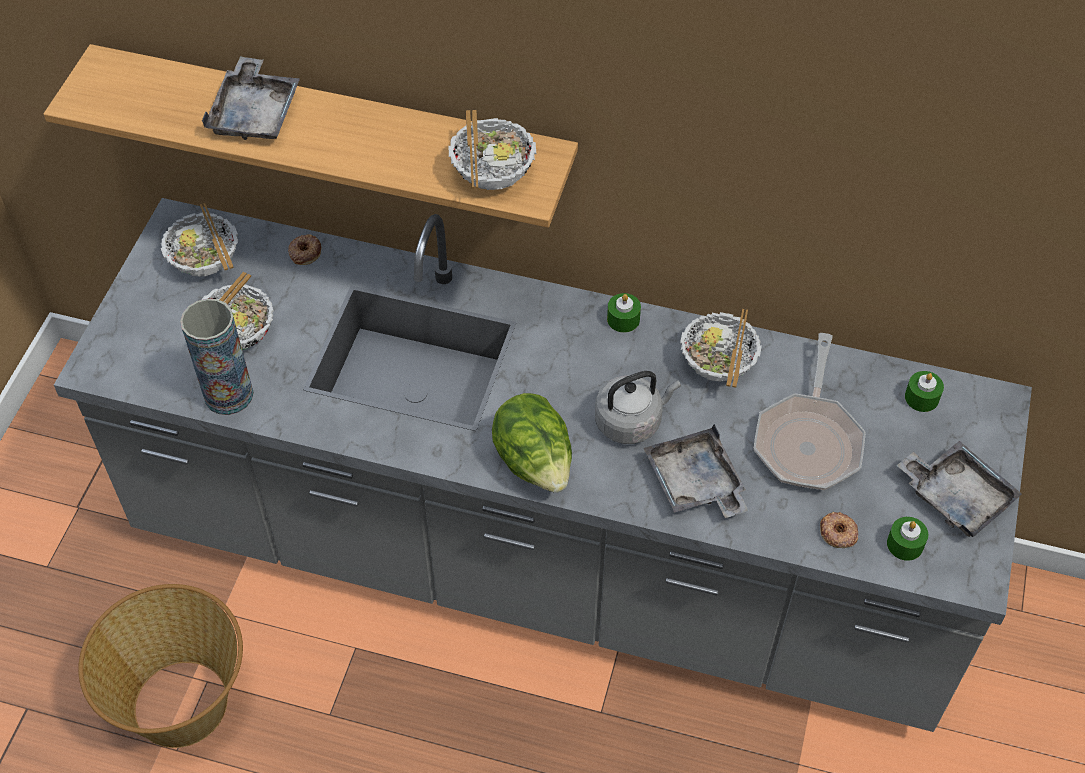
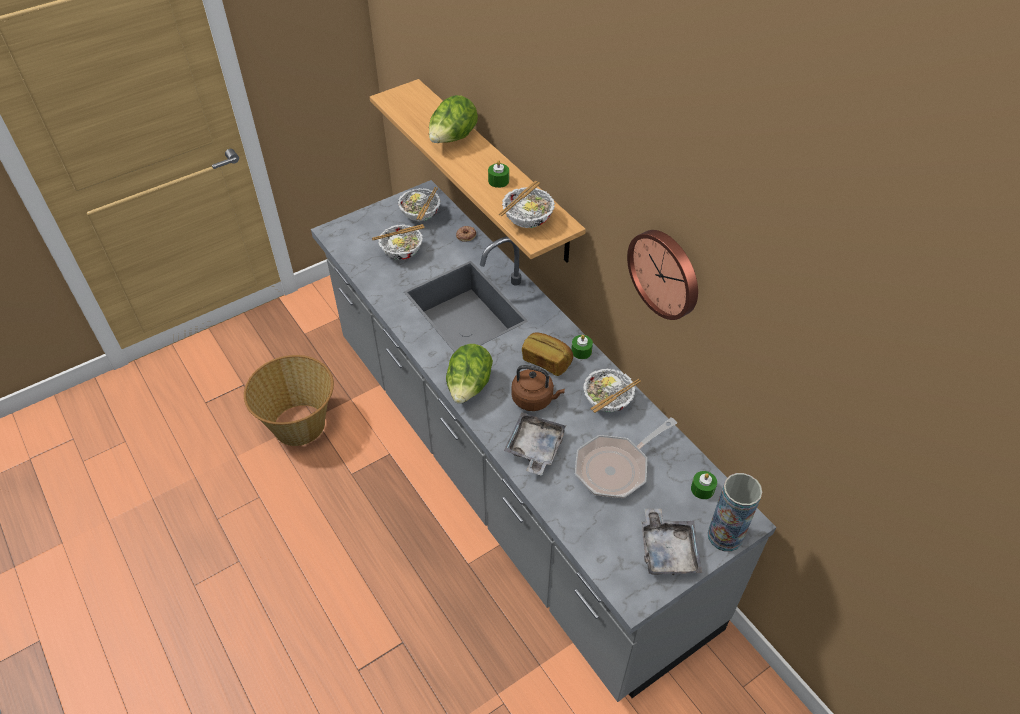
camera: 40 degrees right, 5 degrees down
vase [180,299,254,415] -> vase moved to [708,473,762,552]
grey tray [202,56,300,140] -> lettuce [429,95,478,143]
grey kettle [595,371,681,444] -> brown kettle [511,365,565,411]
donut [820,512,858,548] -> none
green candle [887,517,928,561] -> green candle moved to [488,160,509,188]
none -> bread [522,333,573,376]
none -> wall clock [627,230,698,320]

